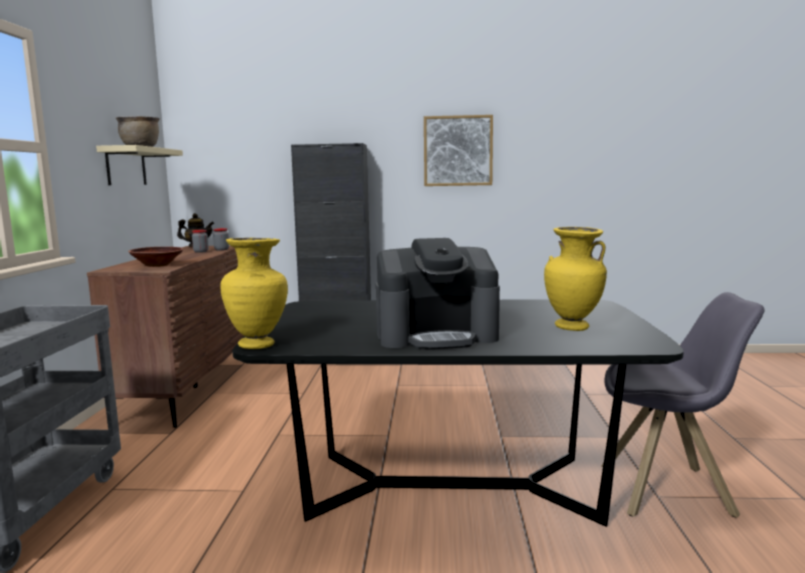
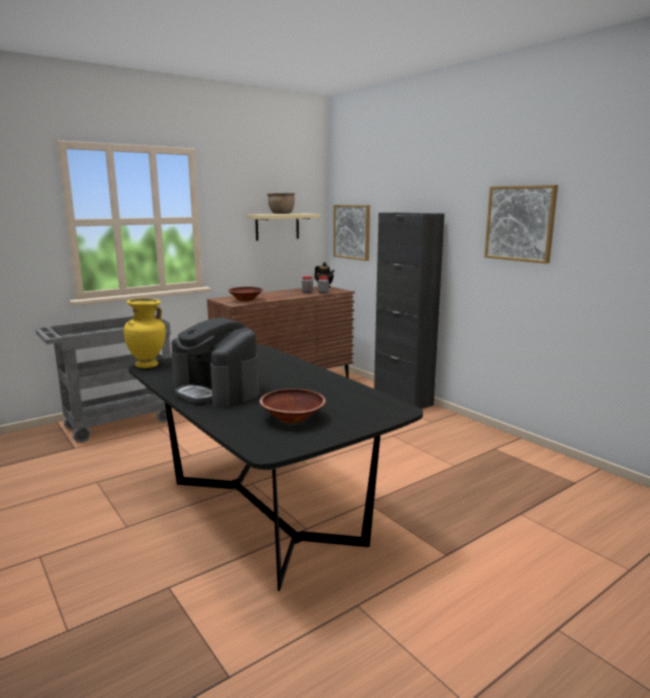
camera: 50 degrees right, 5 degrees up
yellow vase [544,227,607,331] -> brown bowl [260,389,326,424]
grey chair [602,292,765,517] -> none
none -> picture [333,205,370,261]

